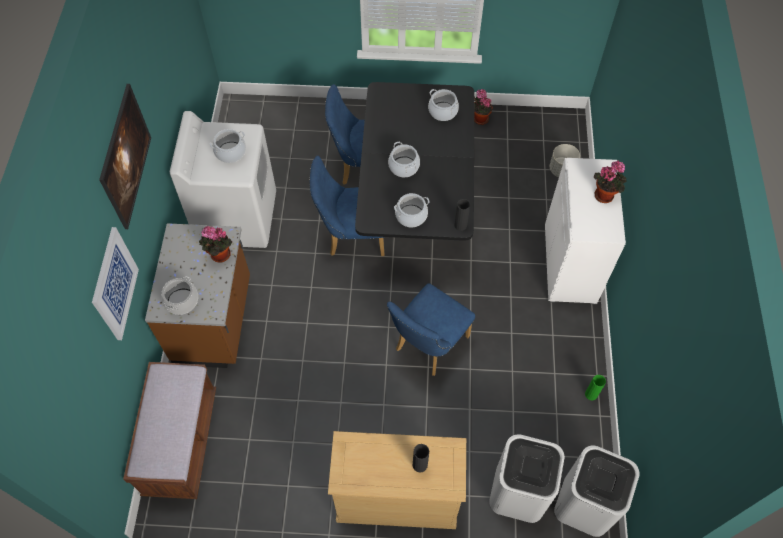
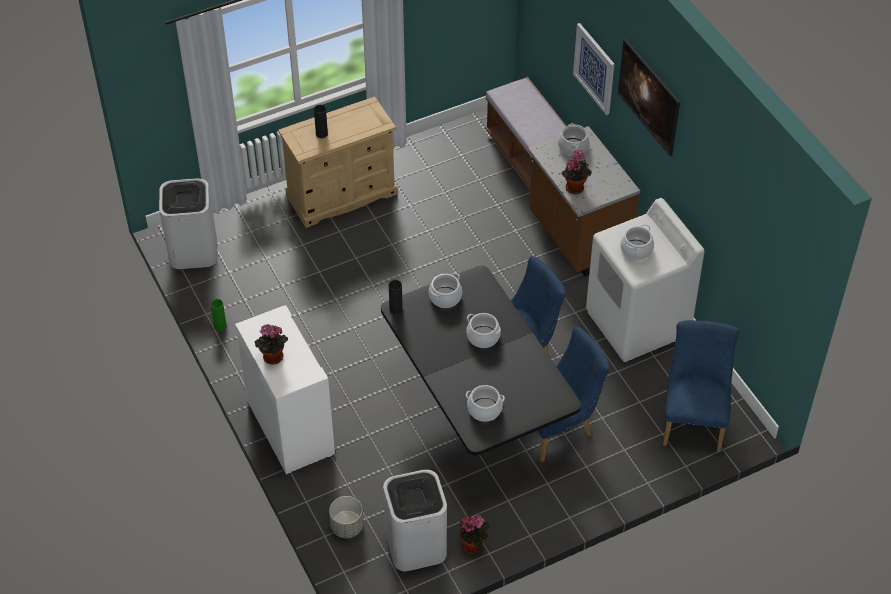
camera: 150 degrees right, 10 degrees down
blue chair [387,283,475,376] -> blue chair moved to [663,320,739,452]
white trash can [489,434,564,523] -> white trash can moved to [383,469,447,571]

